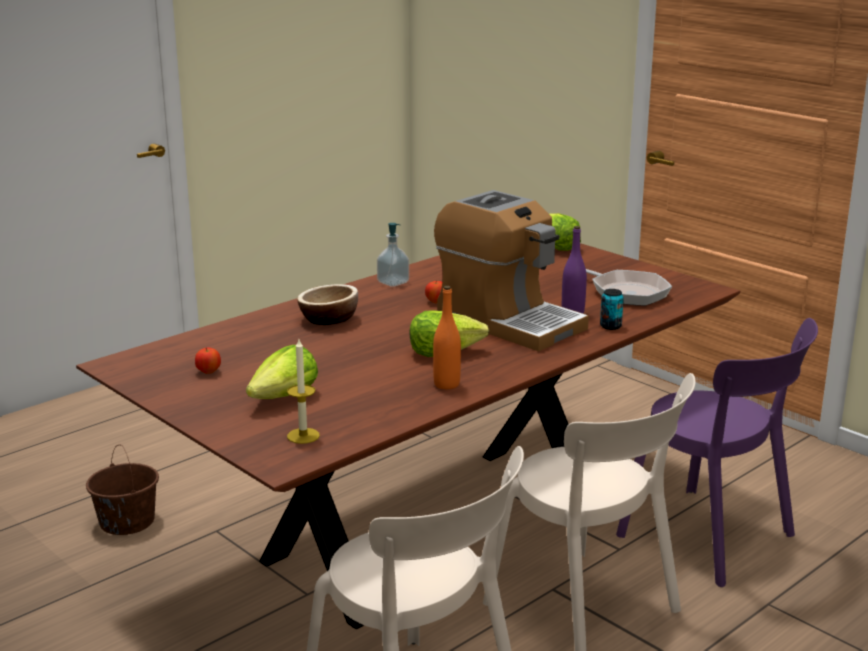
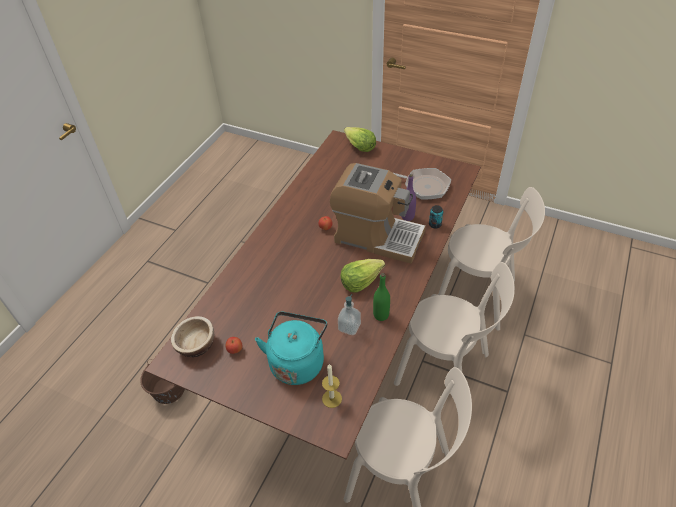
camera: 20 degrees left, 25 degrees up
lettuce [246,345,318,399] -> turquoise kettle [255,312,327,385]
bowl [297,284,358,325] -> bowl moved to [171,316,214,357]
soap dispenser [377,223,409,287] -> soap dispenser moved to [338,294,361,335]
orange bottle [433,286,461,389] -> green bottle [373,273,390,321]
purple chair [616,318,818,587] -> beige chair [438,187,545,331]

